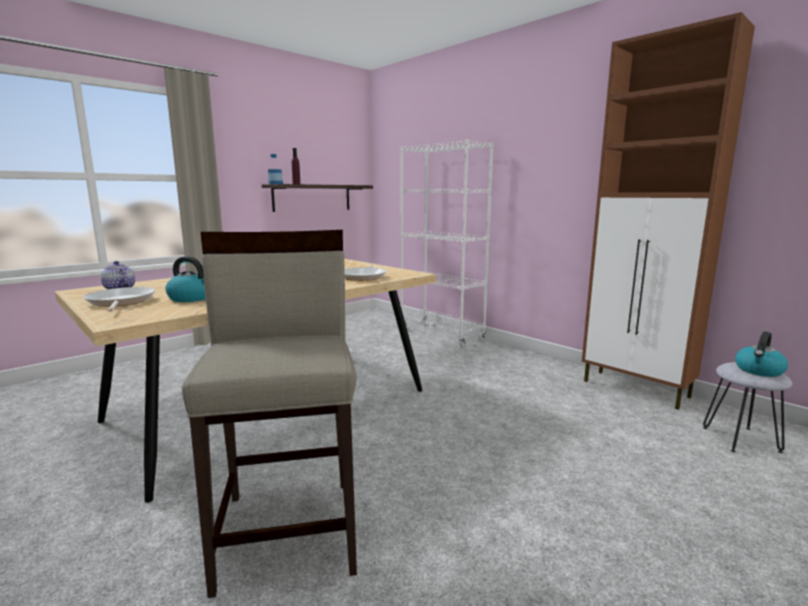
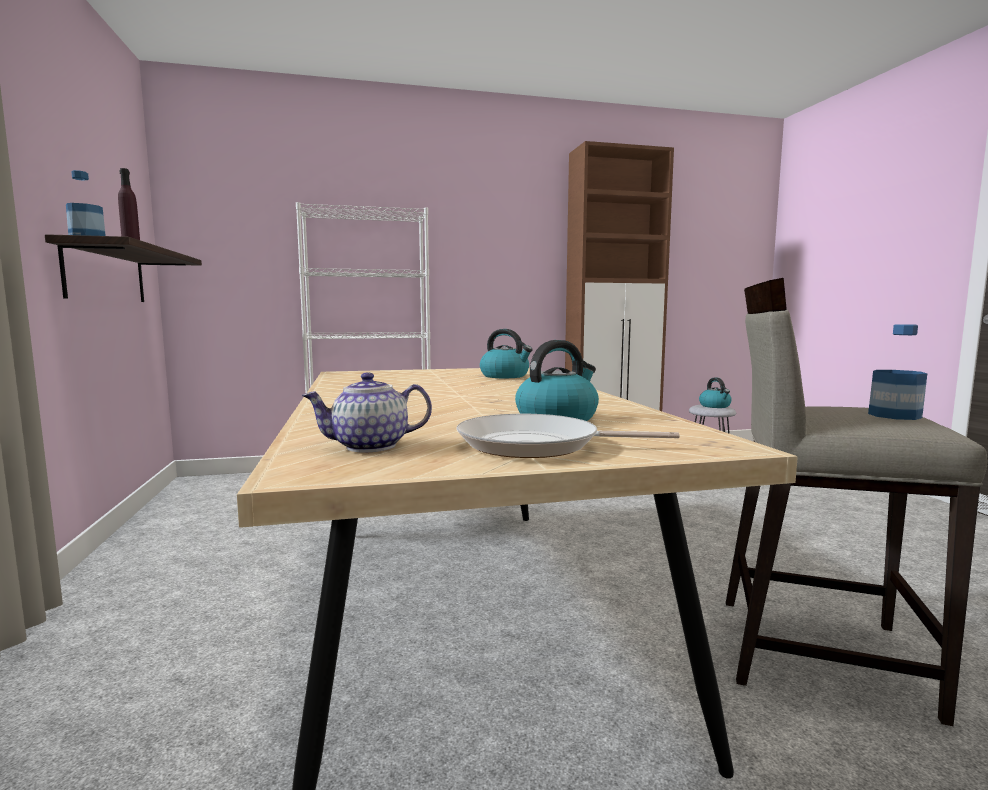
camera: 60 degrees left, 5 degrees down
frying pan [344,265,386,281] -> kettle [480,329,532,378]
none -> bottle [868,324,927,420]

